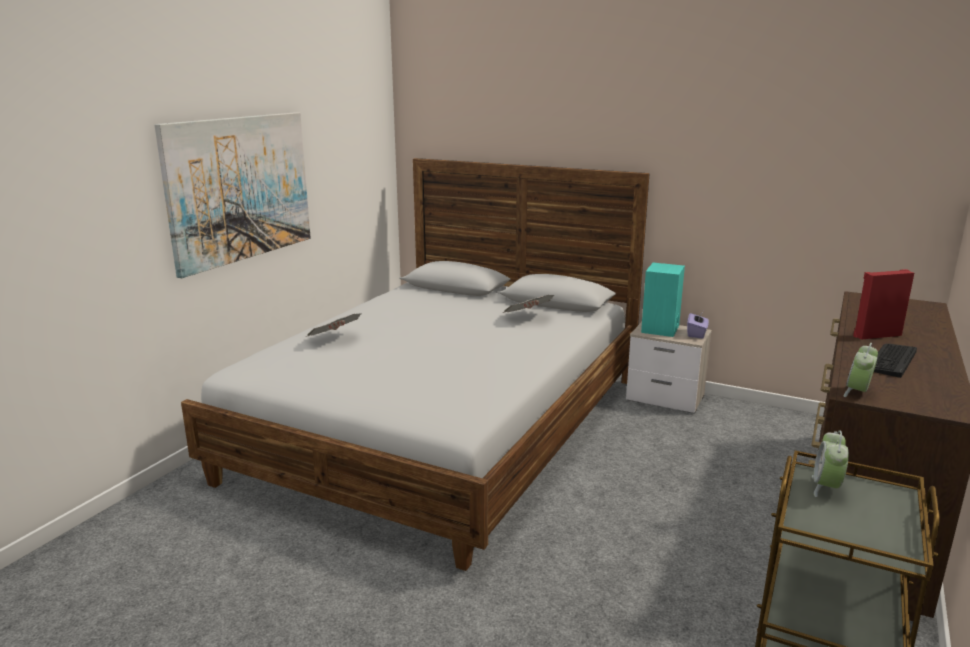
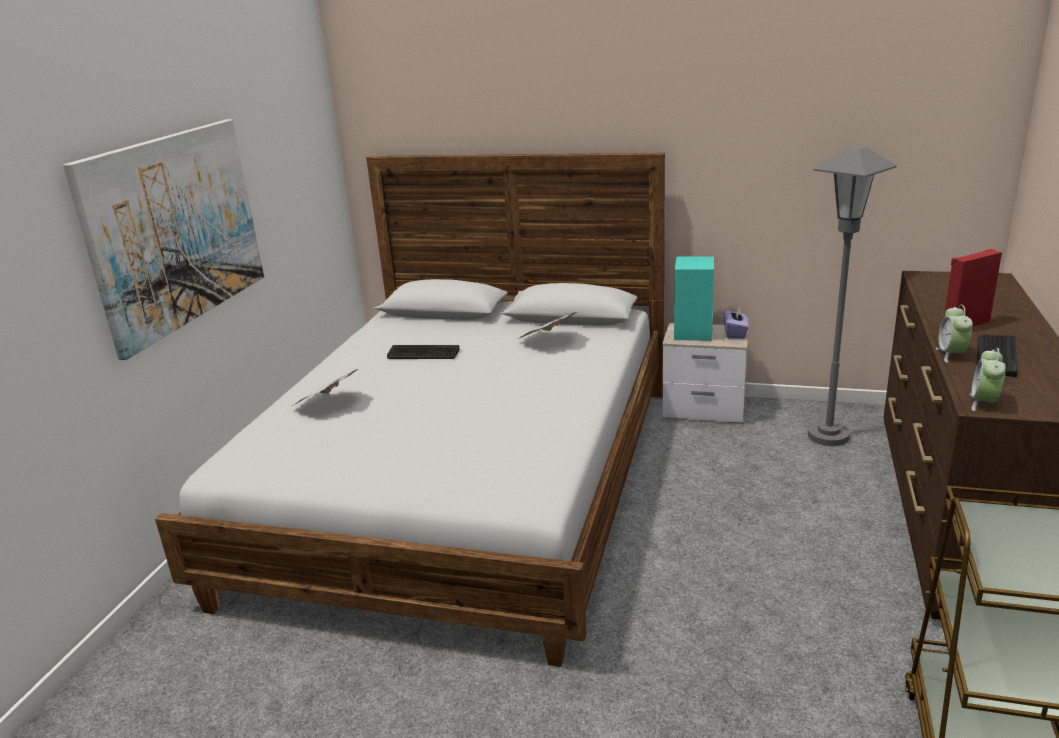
camera: 10 degrees left, 5 degrees up
alarm clock [812,430,849,497] -> alarm clock moved to [936,304,973,363]
none -> keyboard [387,345,460,359]
none -> grey floor lamp [808,146,897,446]

